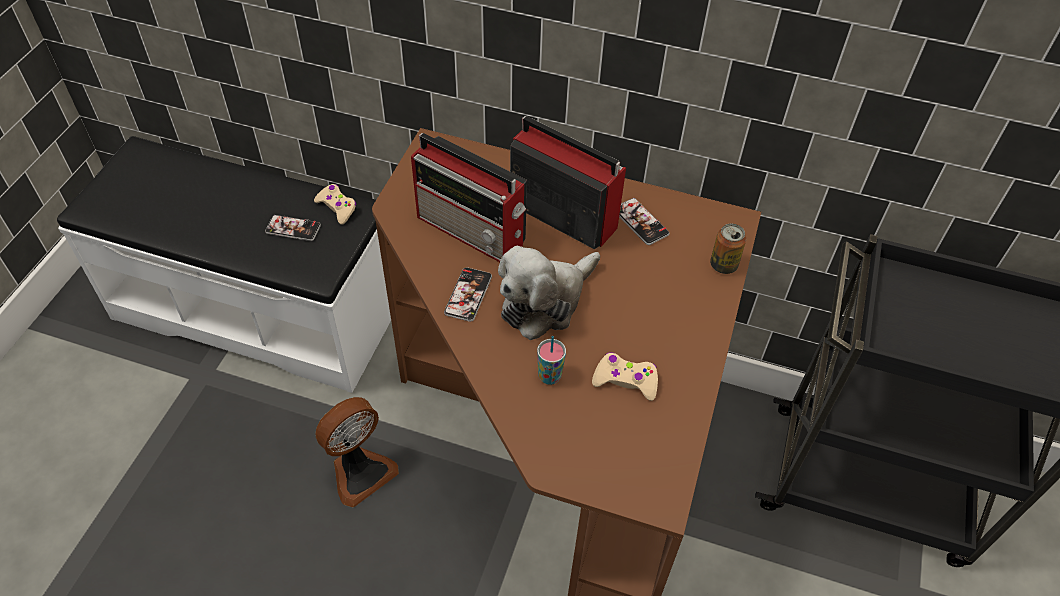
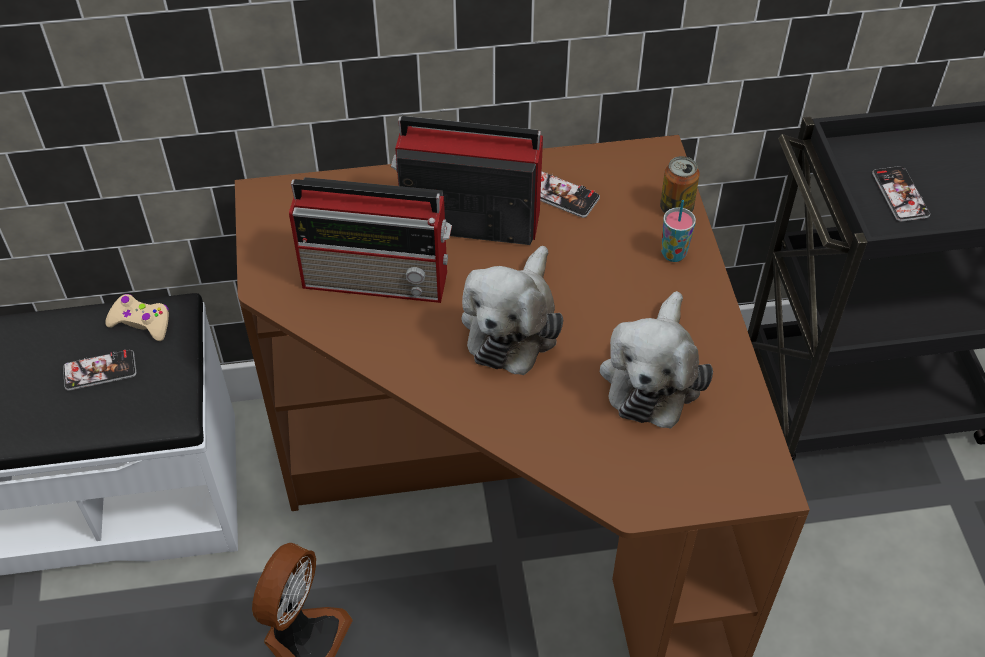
camera: 25 degrees left, 0 degrees up
phone [444,267,492,322] -> phone moved to [872,166,930,222]
cup [537,336,566,385] -> cup moved to [661,200,696,262]
beige game controller [592,352,658,401] -> plush toy [600,291,713,429]

